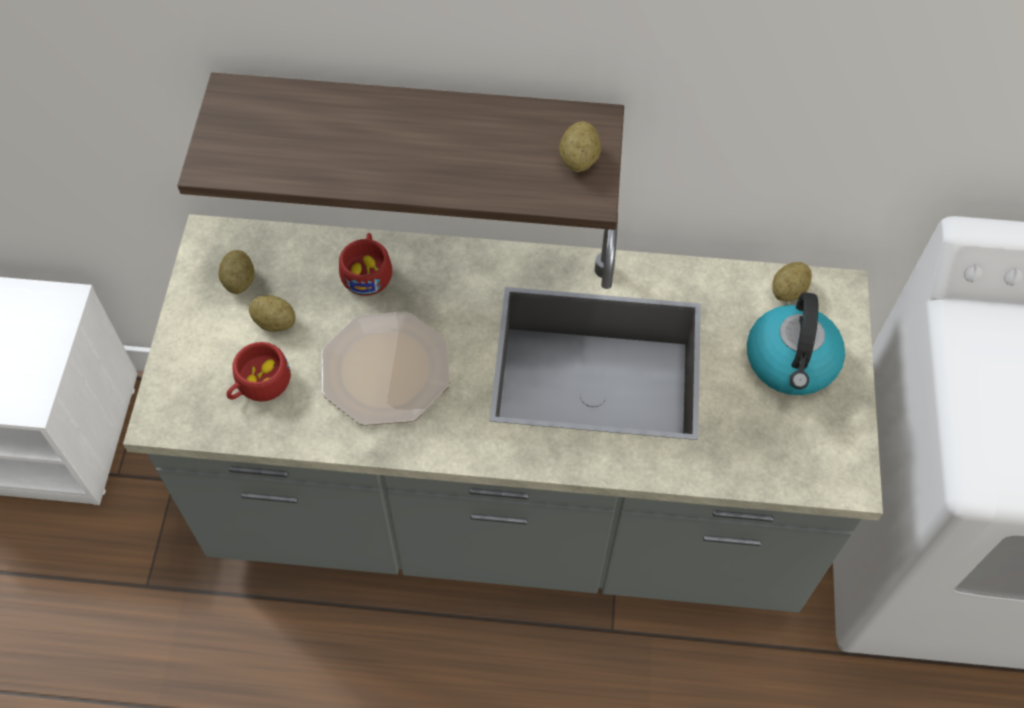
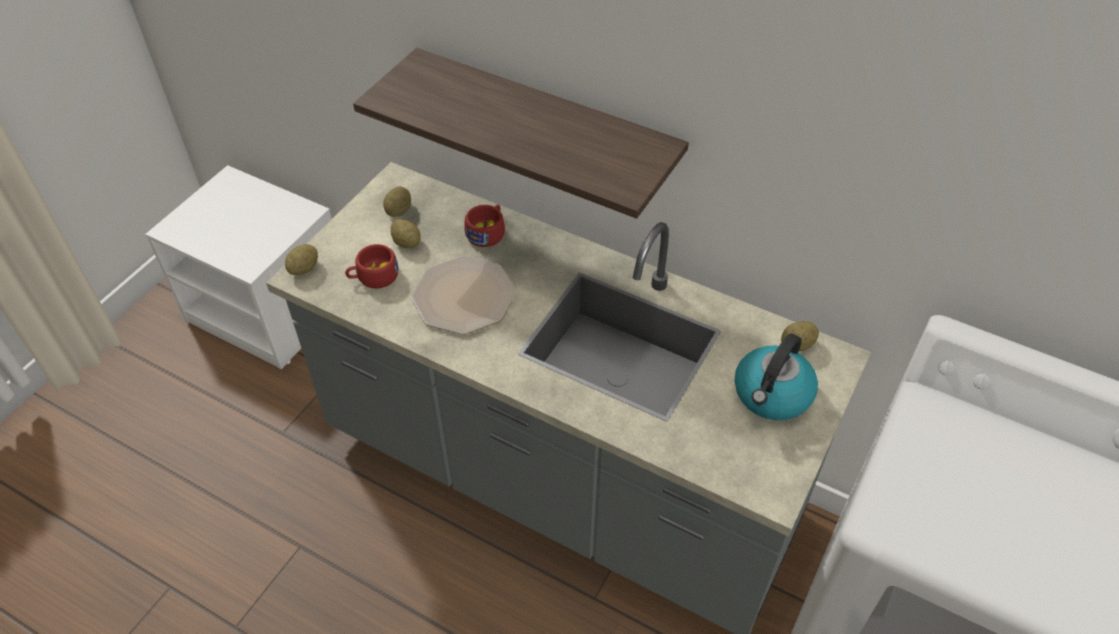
camera: 25 degrees right, 10 degrees down
potato [559,121,601,172] -> potato moved to [285,244,318,275]

